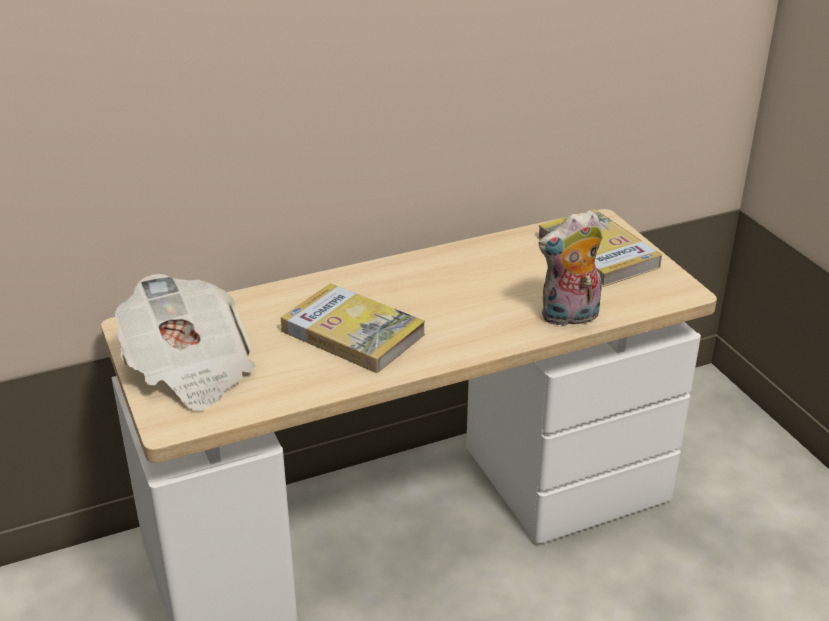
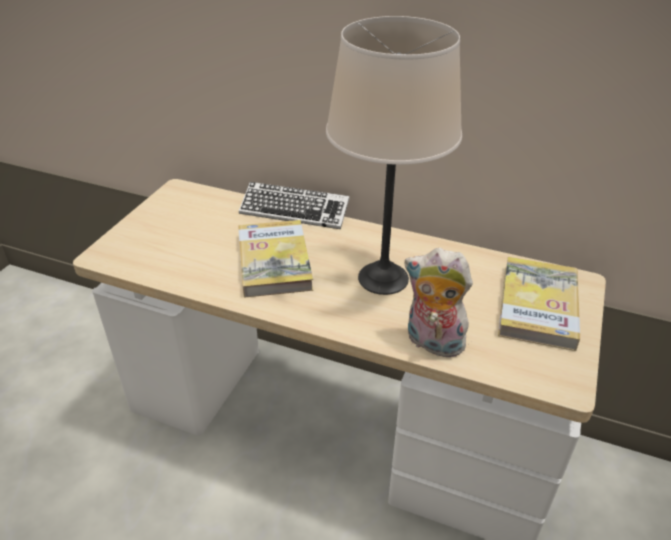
camera: 45 degrees right, 5 degrees up
newspaper [115,273,255,411] -> none
none -> keyboard [239,182,350,229]
none -> beige table lamp [326,16,462,295]

